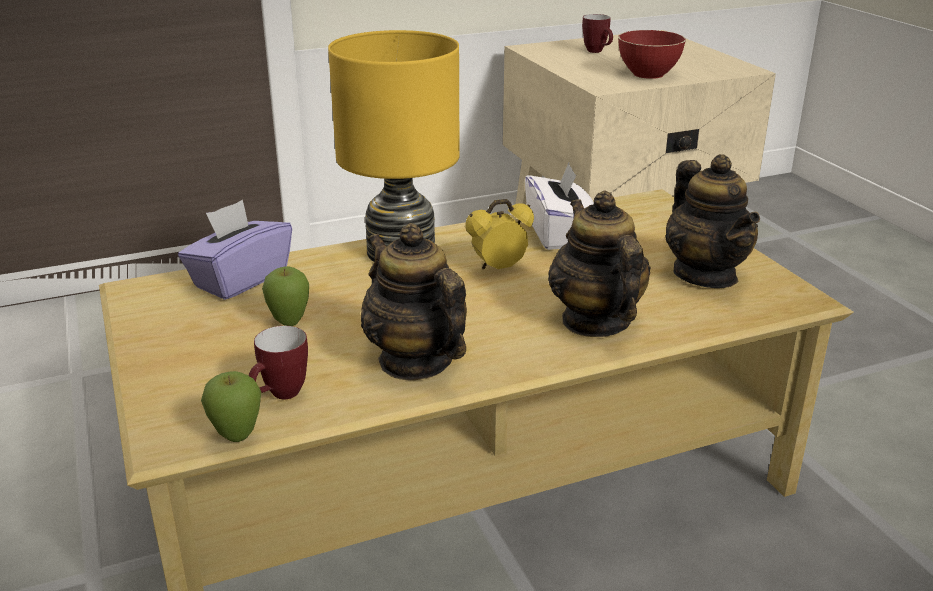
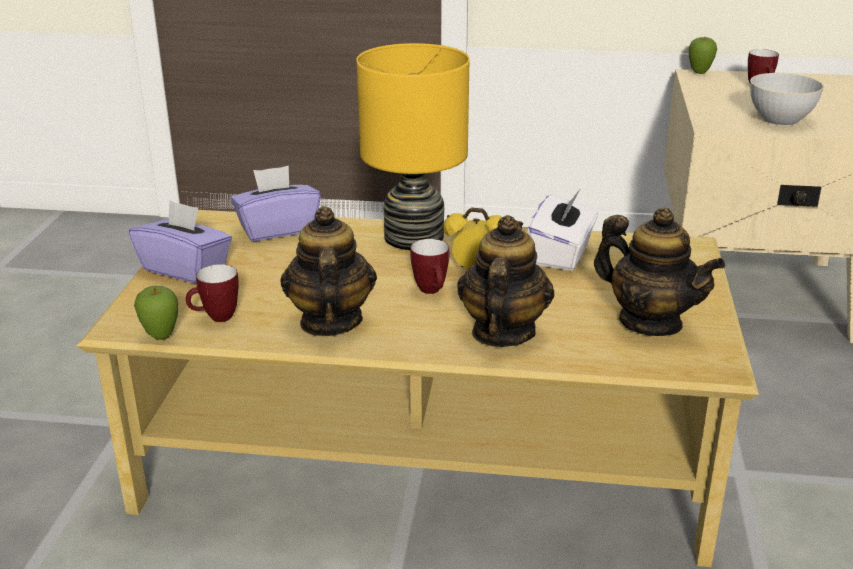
camera: 30 degrees right, 0 degrees up
apple [262,267,309,326] -> apple moved to [689,37,717,74]
red bowl [618,30,686,79] -> grey bowl [750,73,824,126]
teapot [665,154,760,288] -> teapot turned 60 degrees counterclockwise [594,207,725,336]
none -> purple tissue box [129,200,232,284]
none -> mug [410,239,449,294]

